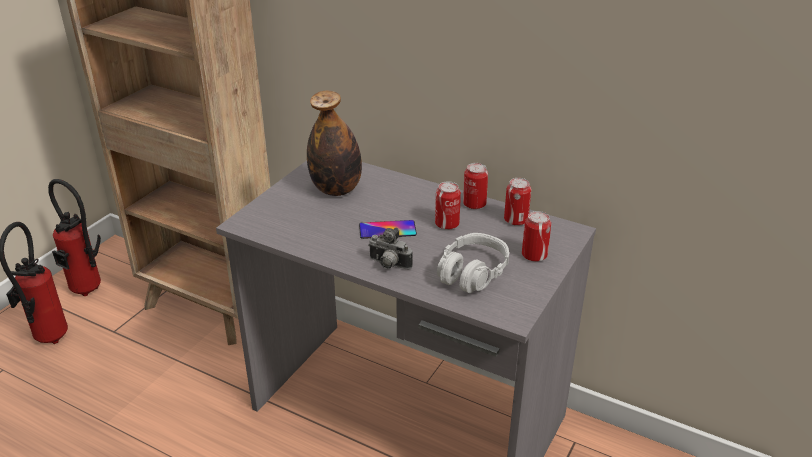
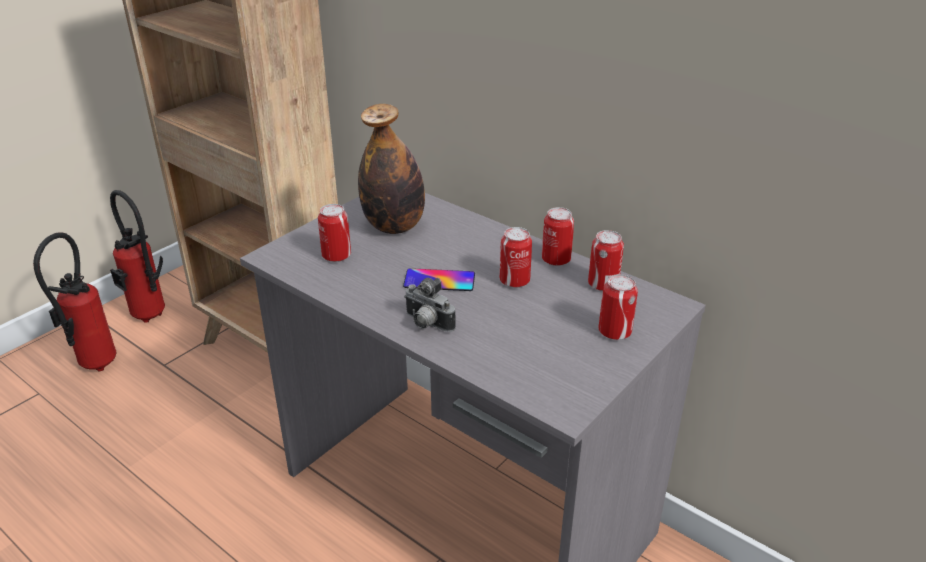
camera: 10 degrees right, 0 degrees up
grey headphones [437,233,509,293] -> none
none -> can [318,204,351,262]

